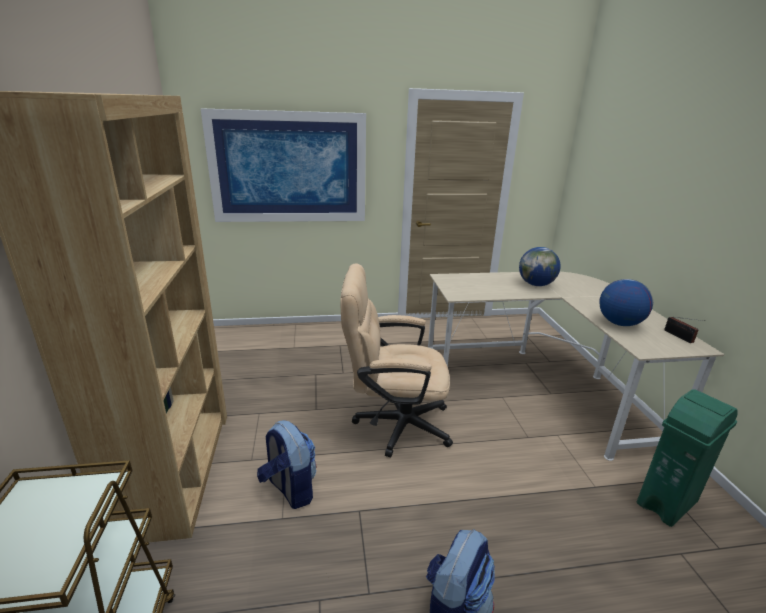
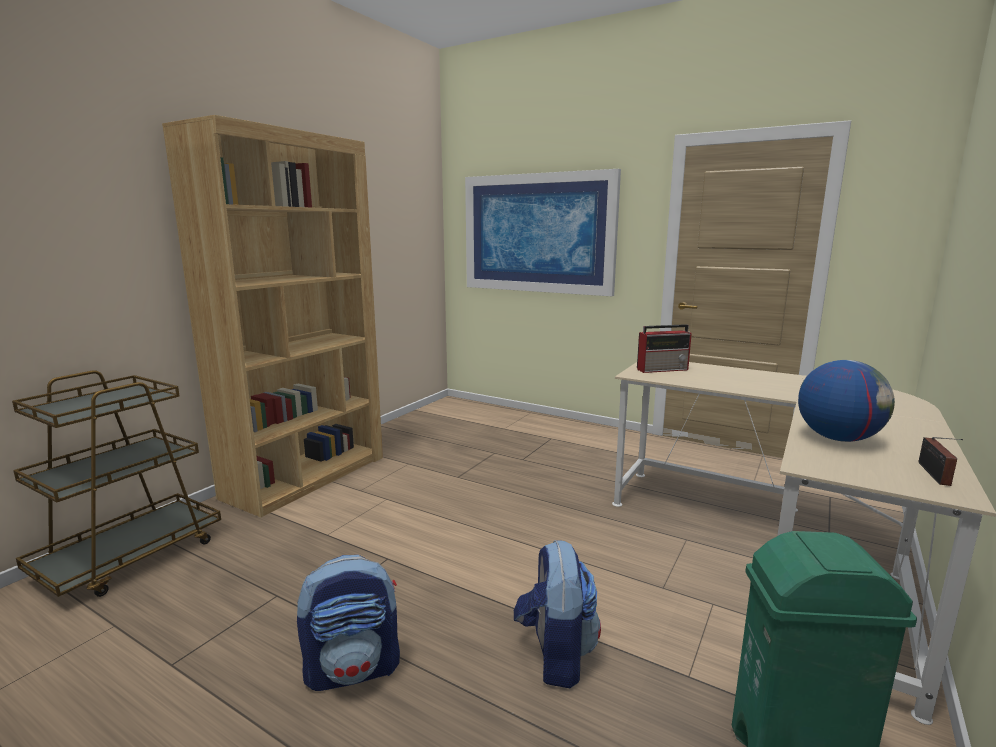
camera: 40 degrees right, 10 degrees down
backpack [257,420,316,509] -> backpack moved to [514,540,601,688]
beige office chair [340,263,453,457] -> none
globe [519,247,561,286] -> none
none -> radio [637,324,692,373]

